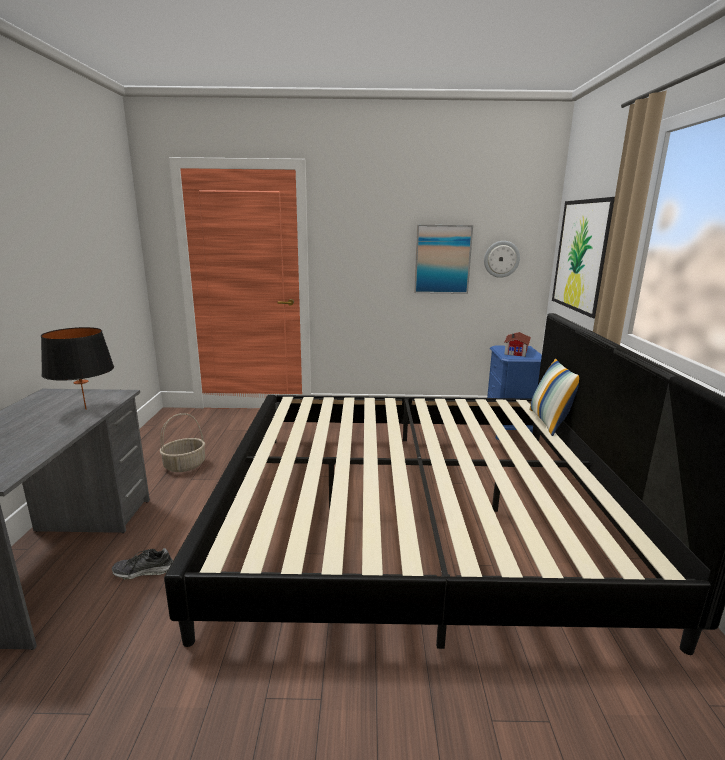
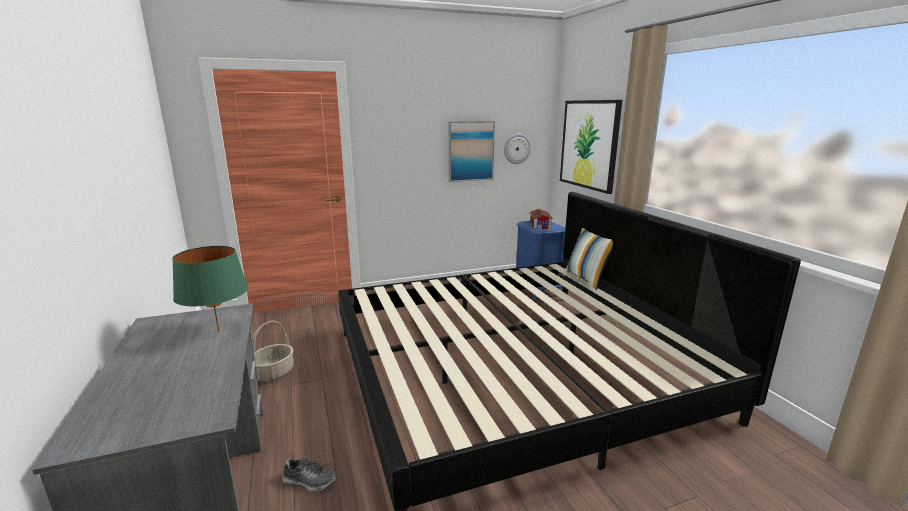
camera: 20 degrees left, 0 degrees up
black table lamp [41,327,114,410] -> green table lamp [172,246,248,332]
shoe [112,548,173,579] -> shoe turned 135 degrees counterclockwise [282,457,337,491]

